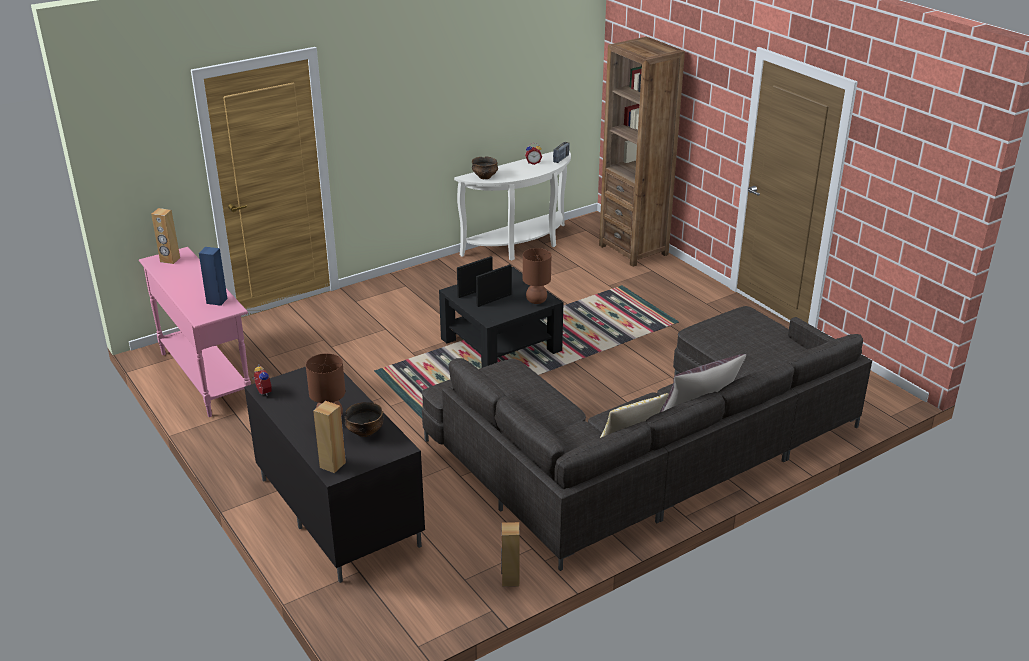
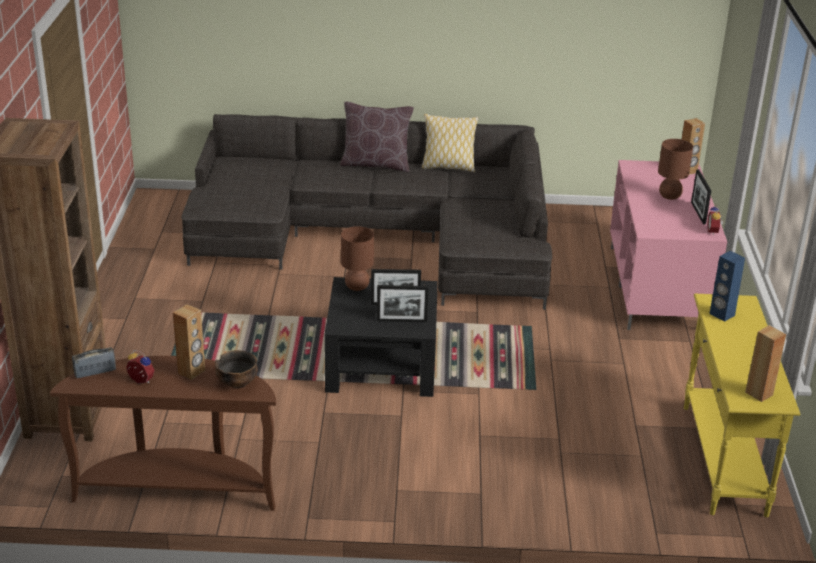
camera: 145 degrees left, 0 degrees up
pink console table [139,247,251,417] -> yellow console table [684,294,800,517]
black tv stand [244,367,425,583] -> pink tv stand [610,160,727,330]
bowl [345,402,384,437] -> none
white console table [454,151,571,260] -> brown console table [50,356,276,511]
brown speaker [501,522,520,587] -> brown speaker moved to [173,304,205,380]
none -> picture frame [691,169,712,224]

